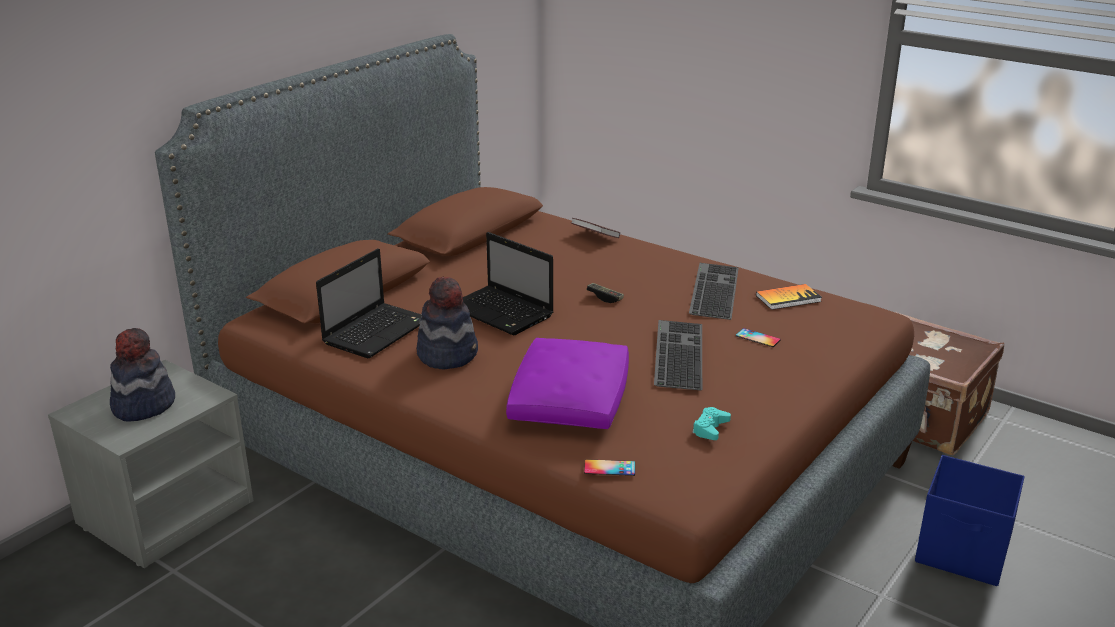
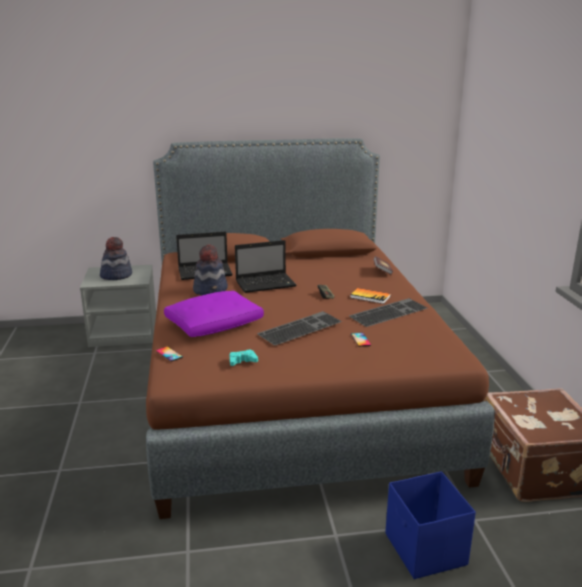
camera: 45 degrees right, 5 degrees down
laptop [463,232,554,335] -> laptop turned 105 degrees counterclockwise [235,240,296,293]
book [756,284,822,310] -> book moved to [350,288,391,304]

